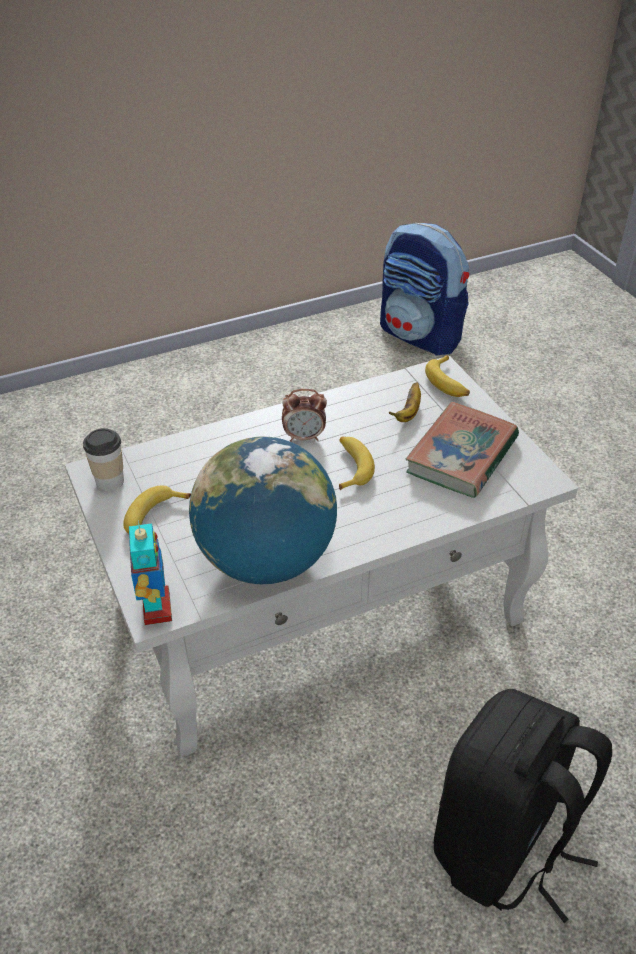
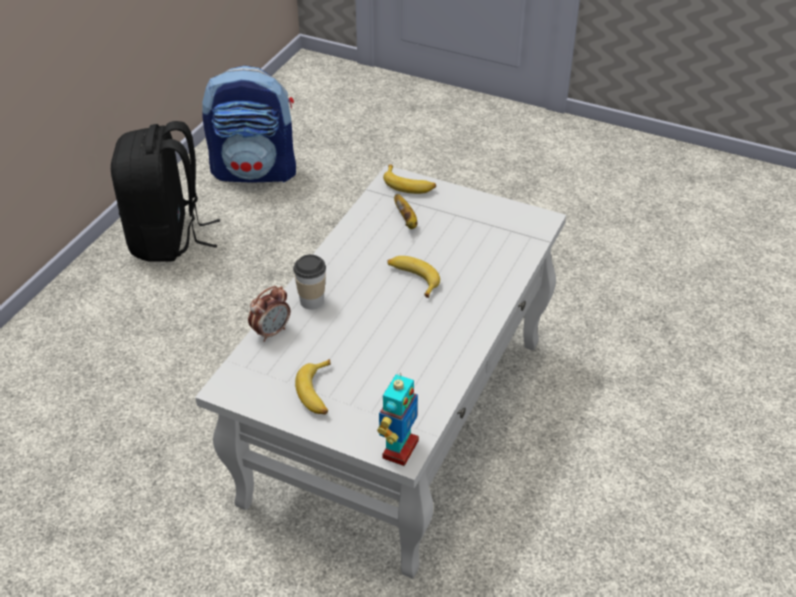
camera: 40 degrees left, 0 degrees up
cup [83,428,124,491] -> cup moved to [293,254,326,310]
toy robot [129,520,172,625] -> toy robot turned 75 degrees clockwise [377,373,419,466]
globe [189,436,337,584] -> none
alarm clock [282,389,327,442] -> alarm clock moved to [248,286,290,342]
book [406,402,519,498] -> none
black backpack [434,689,612,923] -> black backpack moved to [111,121,220,261]

